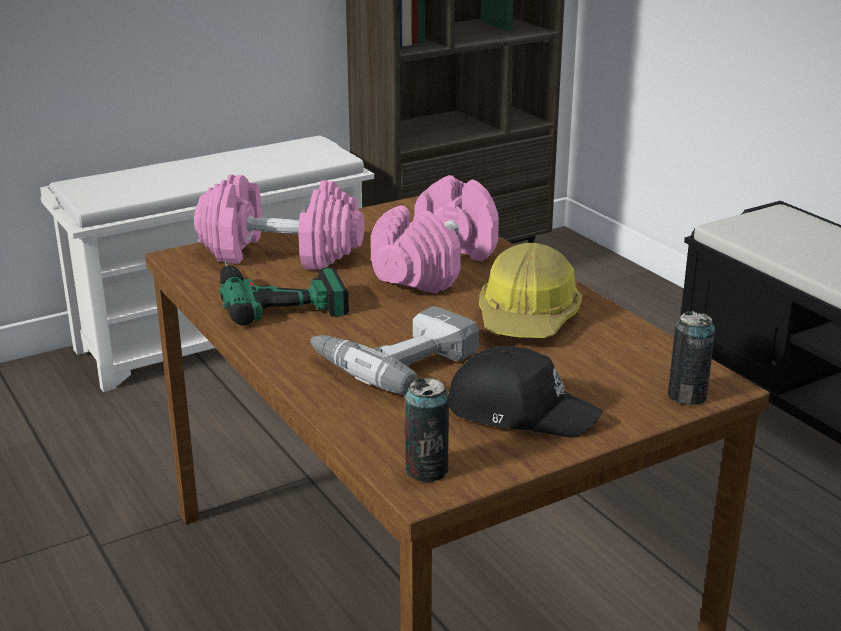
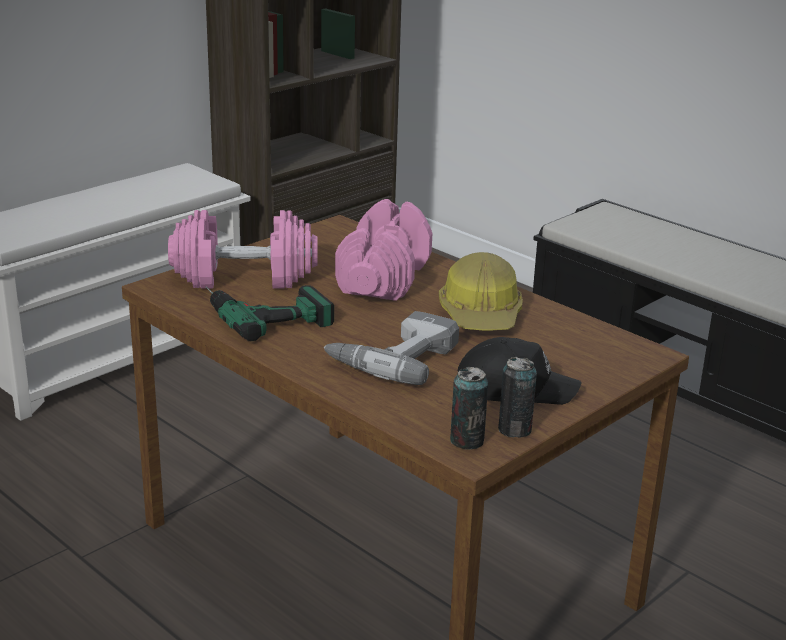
camera: 15 degrees left, 0 degrees up
can [668,311,715,405] -> can moved to [498,357,537,438]

